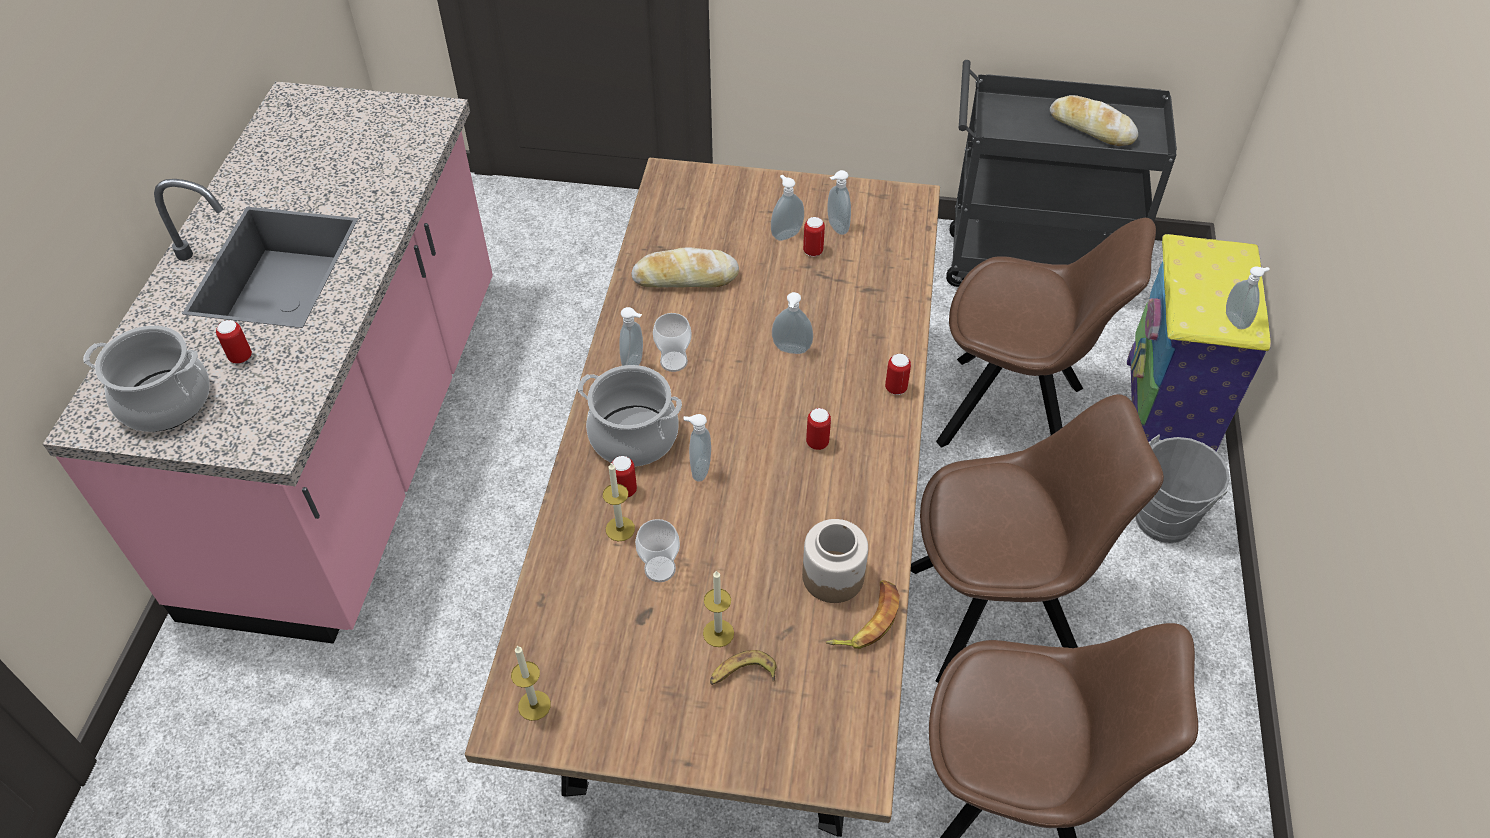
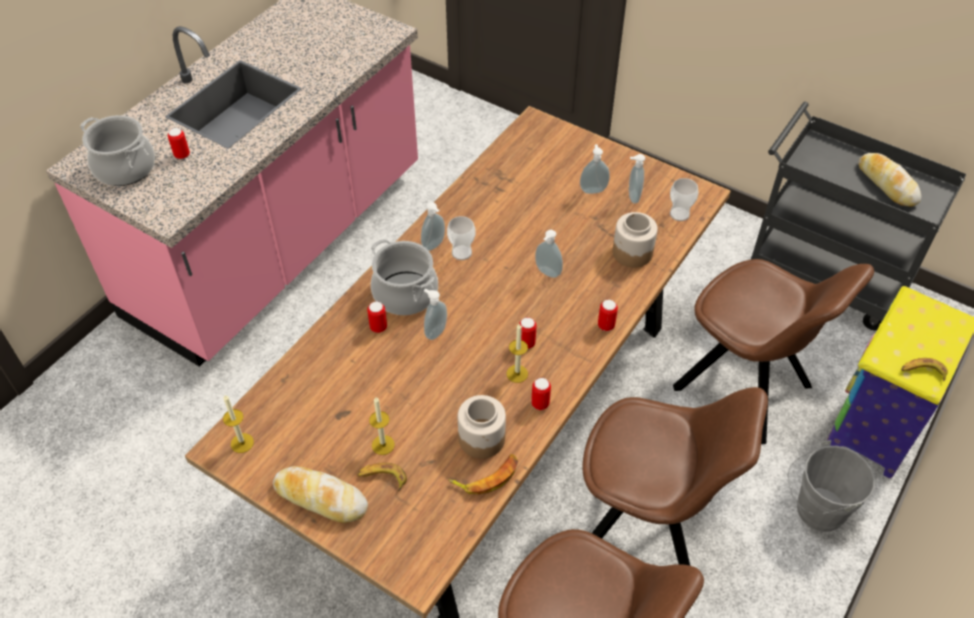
camera: 25 degrees right, 0 degrees up
candle [603,463,635,541] -> candle moved to [507,324,528,383]
bread [631,248,739,288] -> bread moved to [273,466,368,523]
cup [635,519,680,582] -> cup moved to [670,178,699,221]
can [803,217,825,257] -> can moved to [531,378,551,410]
soap dispenser [1226,267,1270,329] -> banana [901,358,948,381]
none -> jar [613,212,658,268]

